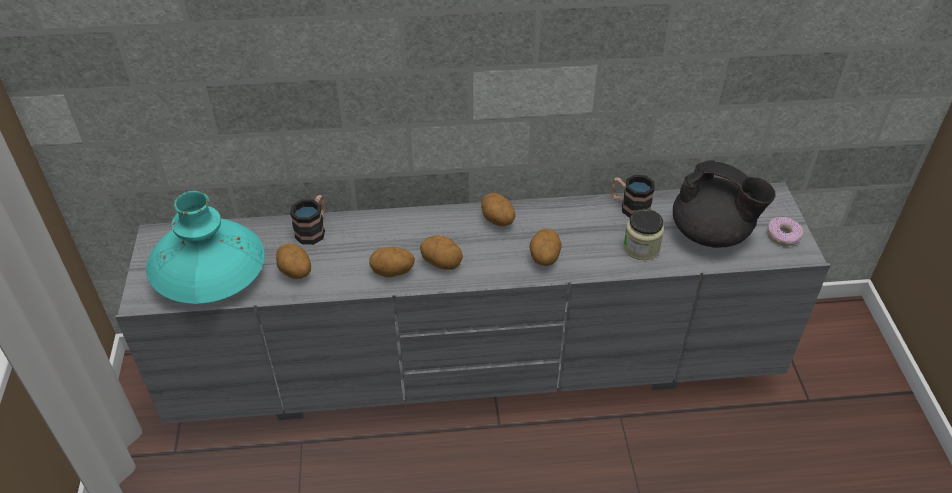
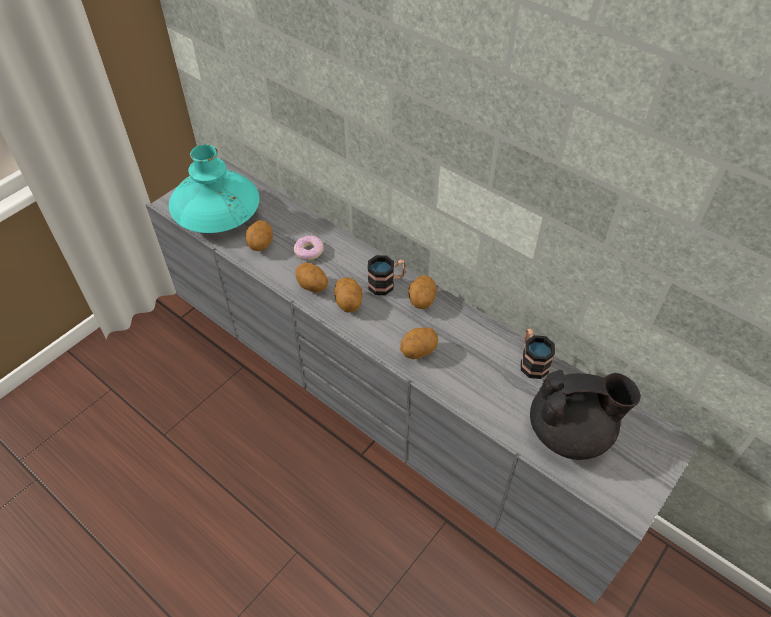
camera: 45 degrees right, 5 degrees up
mug [290,195,325,245] -> mug moved to [368,255,406,295]
jar [623,209,664,260] -> none
black teapot [673,160,775,248] -> black teapot turned 75 degrees counterclockwise [530,370,641,460]
donut [767,217,803,246] -> donut moved to [294,236,324,260]

